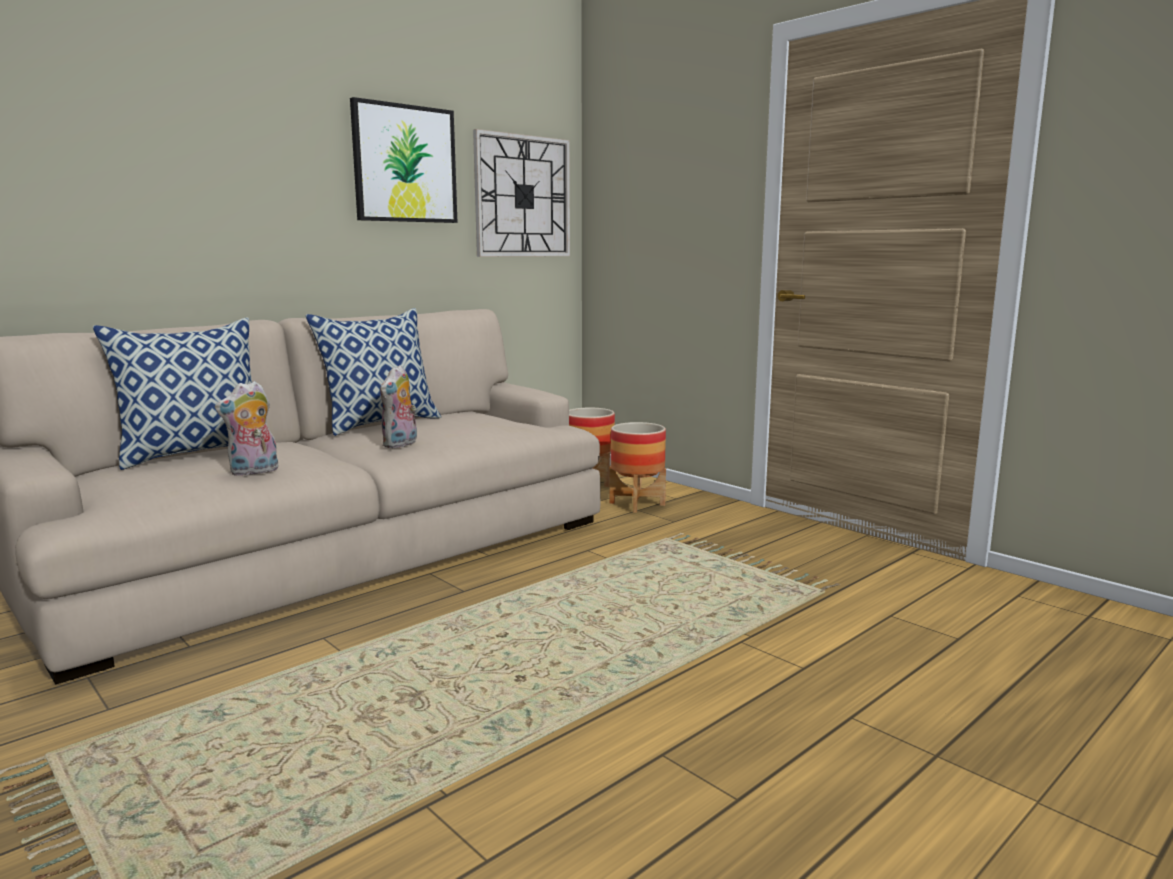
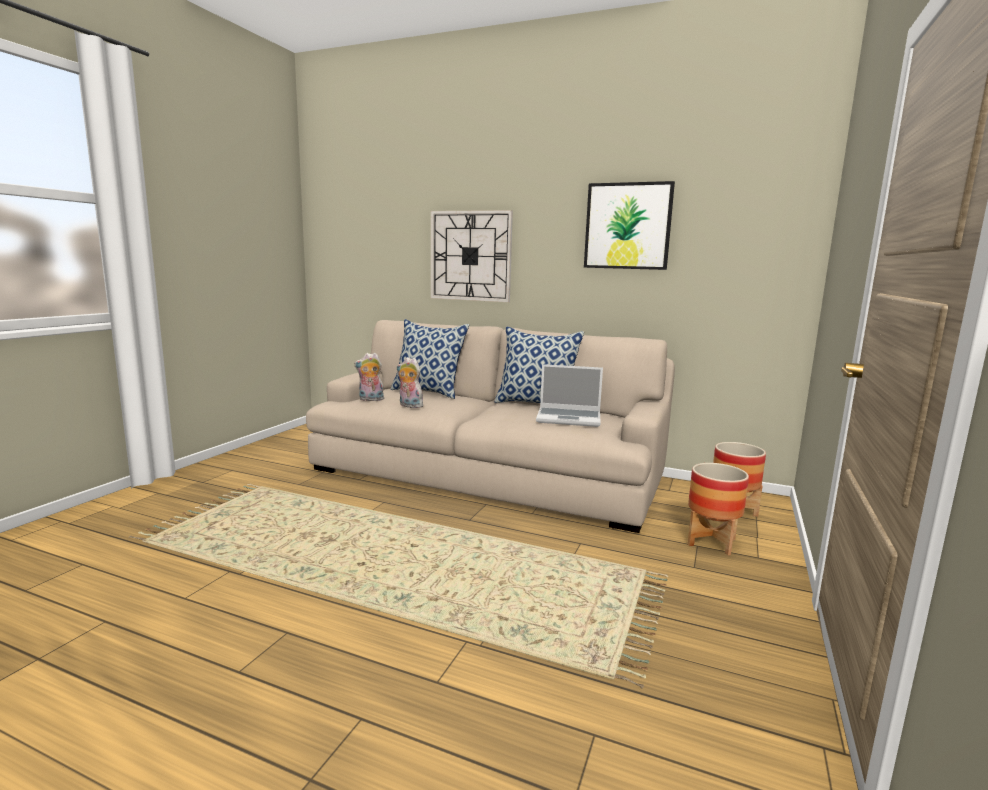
camera: 65 degrees right, 0 degrees up
plush toy [380,365,417,448] -> plush toy moved to [354,353,384,401]
wall clock [473,129,570,257] -> wall clock moved to [431,210,513,302]
none -> laptop [536,364,603,427]

